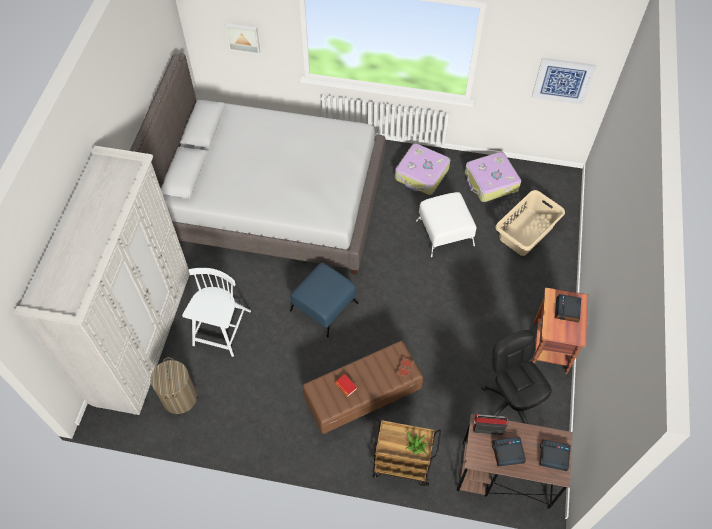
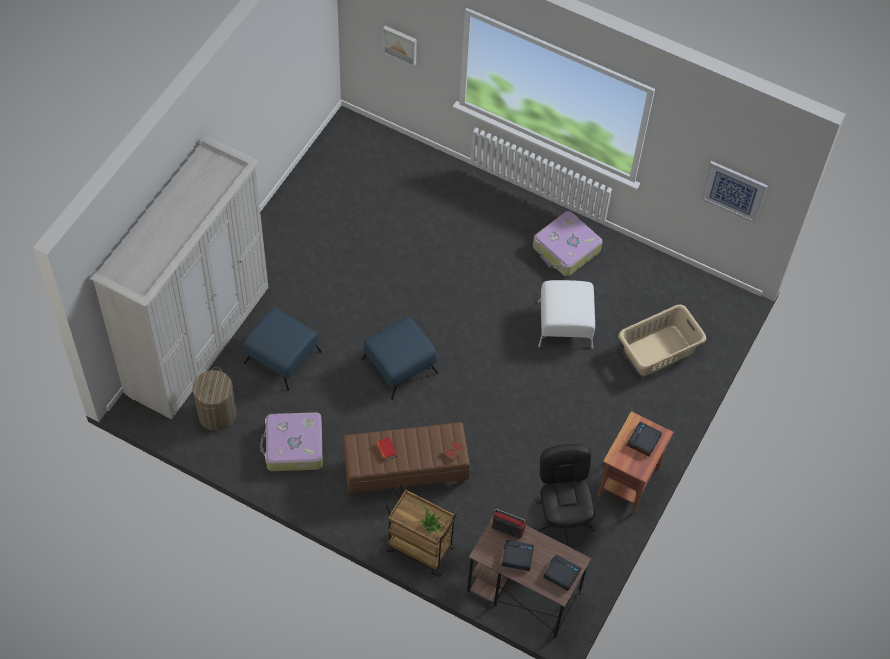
camera: 15 degrees right, 0 degrees up
grey bed [130,53,386,275] -> none
white chair [182,268,251,357] -> blue ottoman [244,308,321,391]
suitcase [465,152,521,202] -> suitcase moved to [260,412,323,471]

